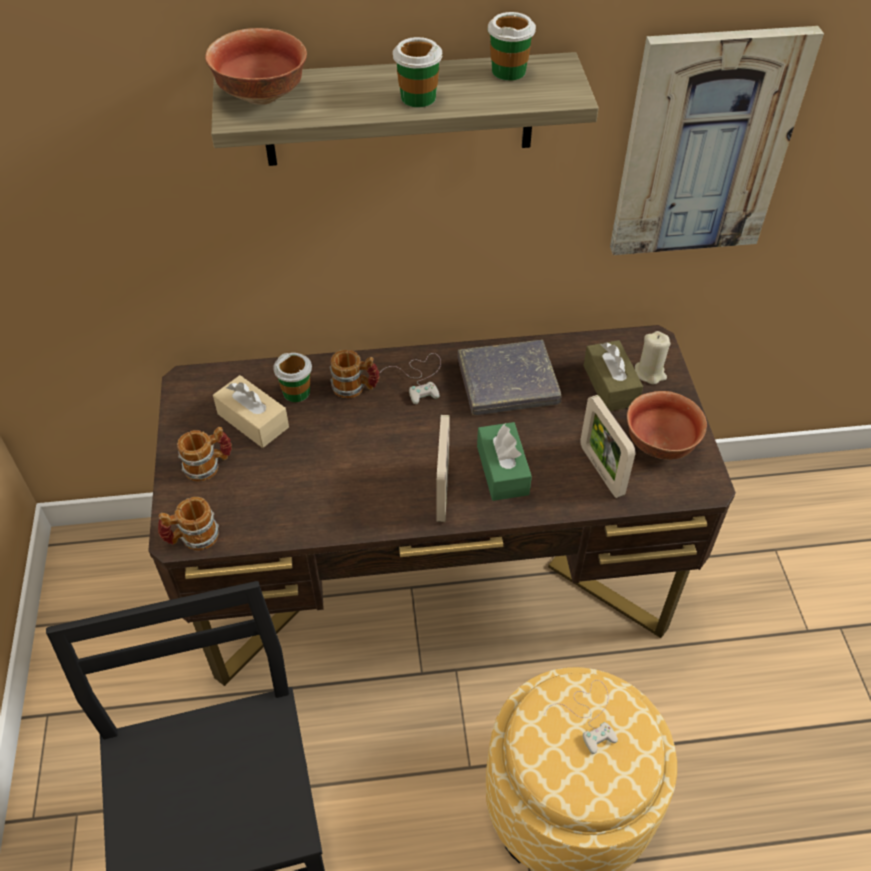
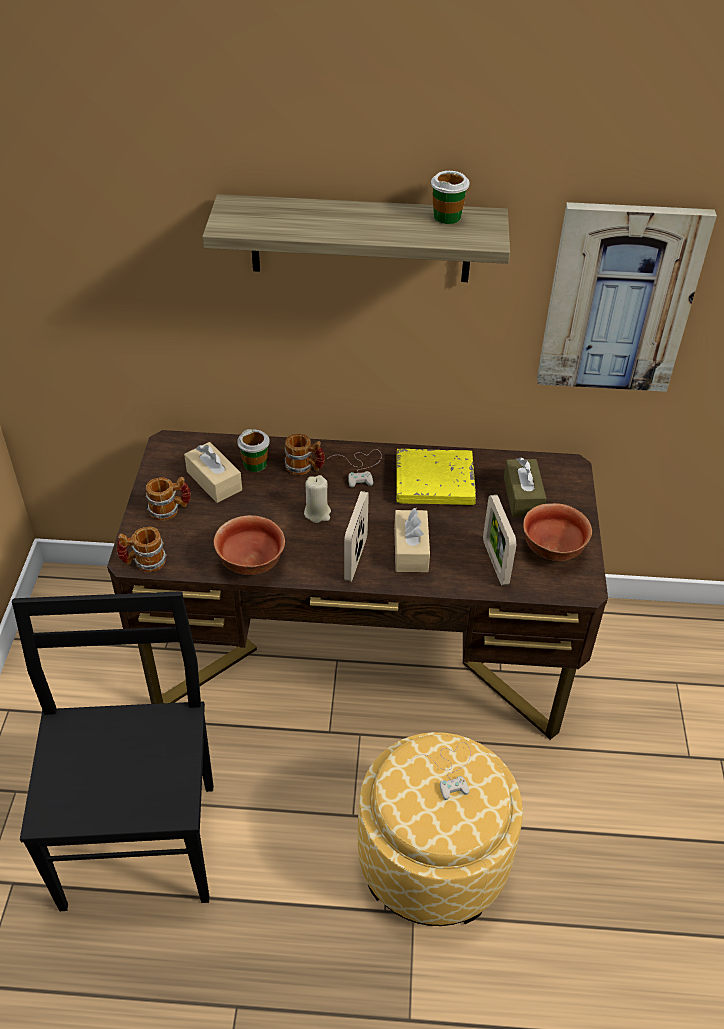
camera: 10 degrees right, 5 degrees down
bowl [205,28,307,105] -> bowl moved to [214,515,285,575]
cup [393,37,442,107] -> none
grey book [458,340,562,415] -> yellow book [396,449,476,505]
green tissue box [477,422,532,501] -> beige tissue box [394,508,430,572]
beige candle [635,331,670,385] -> beige candle moved to [304,475,331,523]

